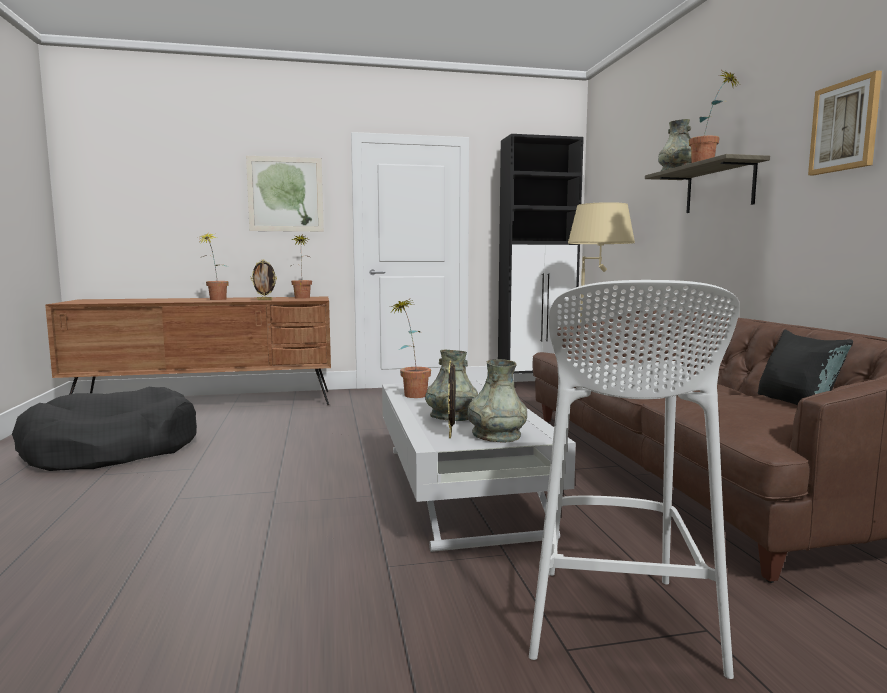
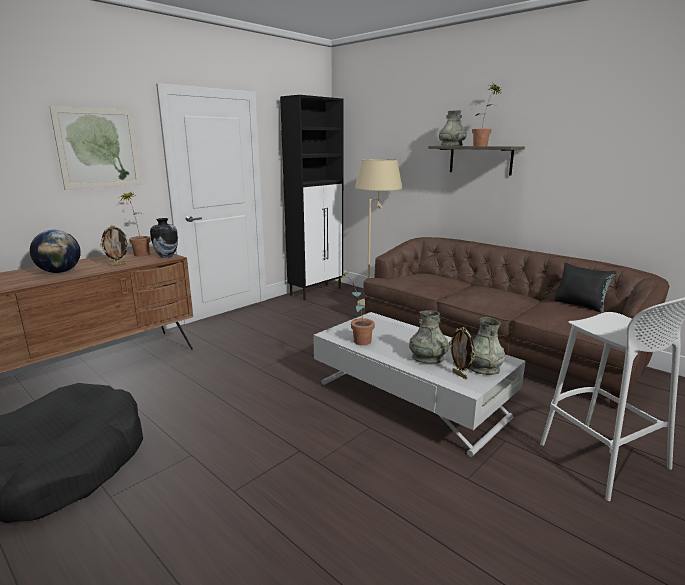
camera: 35 degrees left, 10 degrees up
potted plant [200,232,229,300] -> globe [30,230,81,273]
picture [808,70,882,175] -> none
none -> vase [150,218,178,258]

